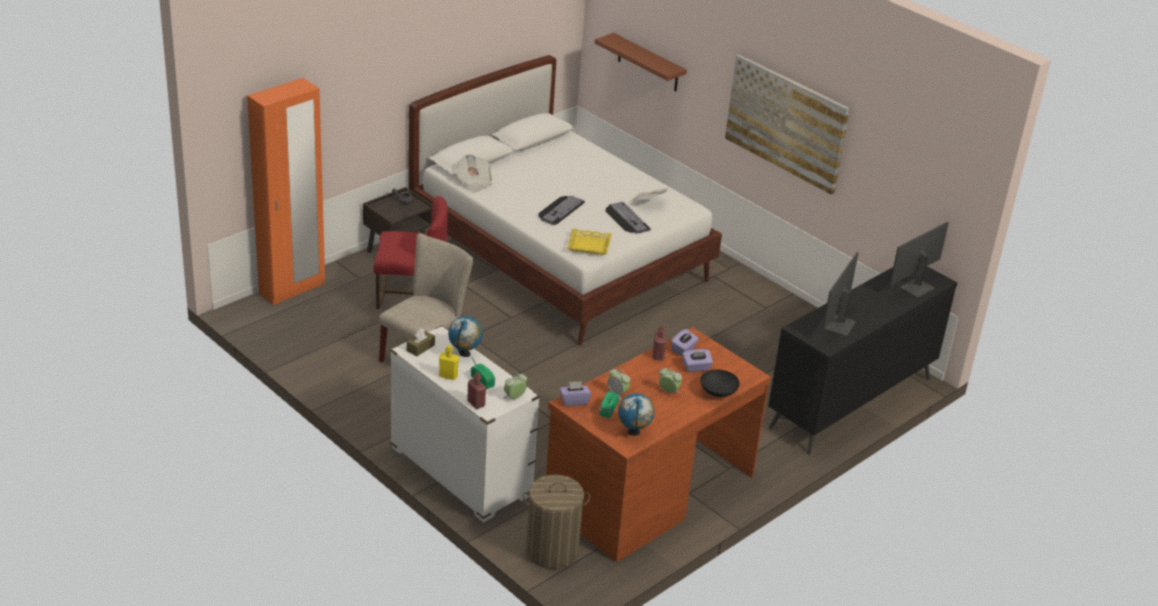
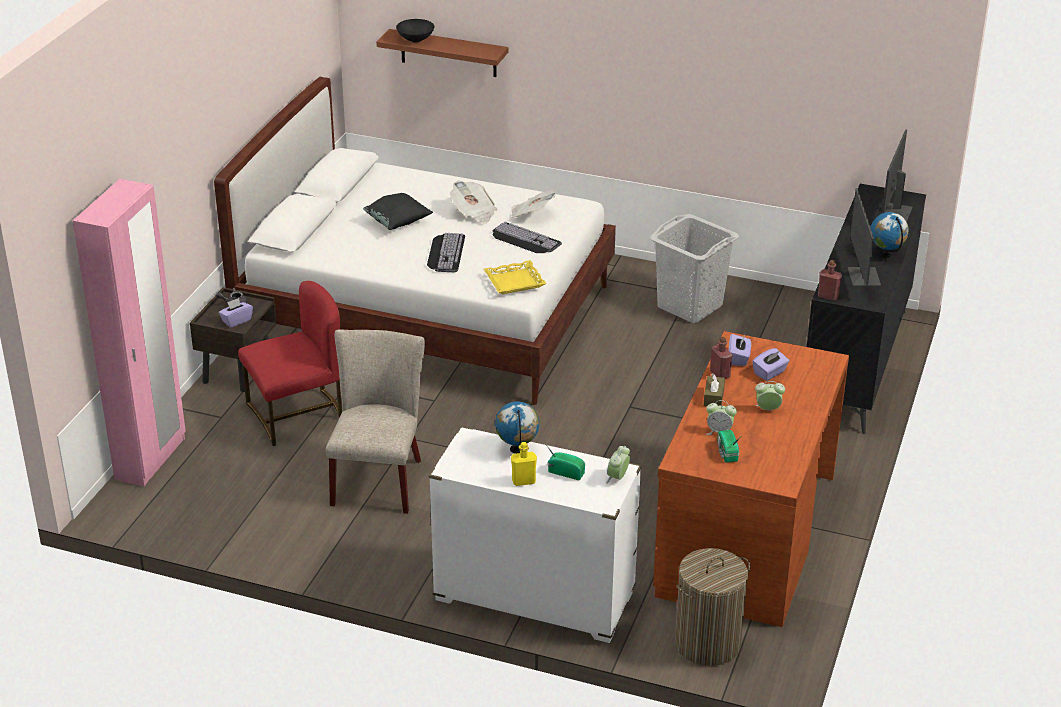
camera: 25 degrees left, 0 degrees up
orange wardrobe [247,78,325,305] -> pink wardrobe [73,179,186,487]
brown tissue box [407,329,435,356] -> brown tissue box moved to [703,374,725,407]
newspaper [456,154,492,193] -> newspaper moved to [450,180,497,224]
red bottle [467,372,486,409] -> red bottle moved to [818,260,842,301]
purple tissue box [560,381,591,406] -> purple tissue box moved to [219,298,253,328]
globe [618,393,654,436] -> globe moved to [871,212,909,258]
black bowl [700,370,740,397] -> black bowl moved to [396,19,434,42]
picture [725,54,850,195] -> none
none -> black pillow [363,193,433,230]
none -> grey laundry basket [650,214,739,323]

